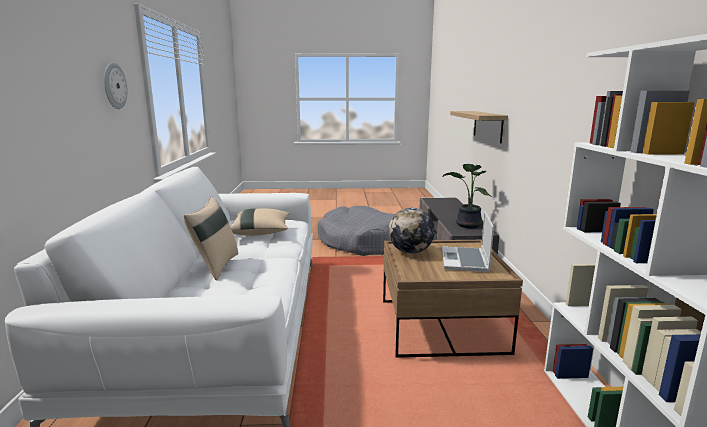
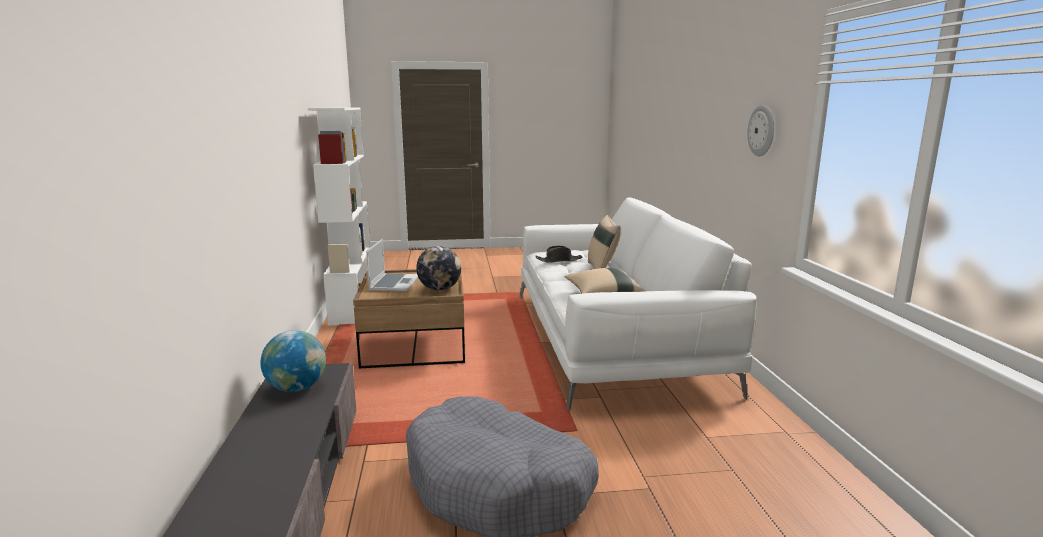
camera: 175 degrees right, 0 degrees up
potted plant [443,164,492,228] -> globe [260,330,326,392]
shelf [450,111,508,144] -> none
none -> black hat [535,246,582,263]

